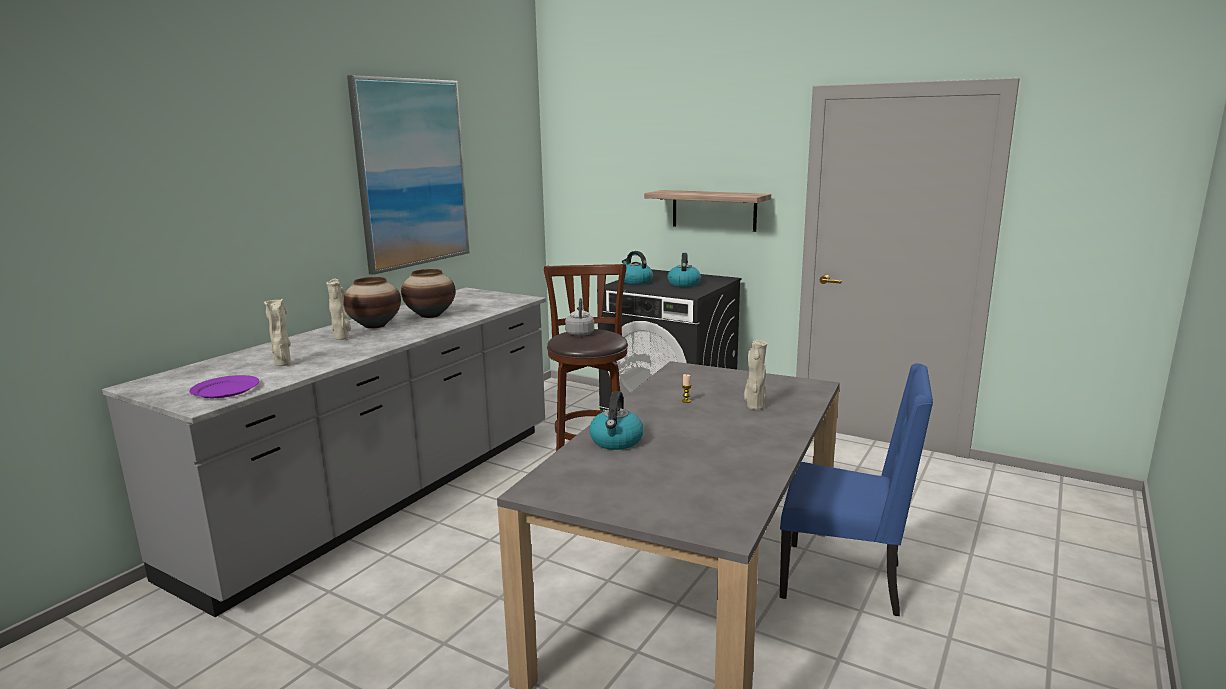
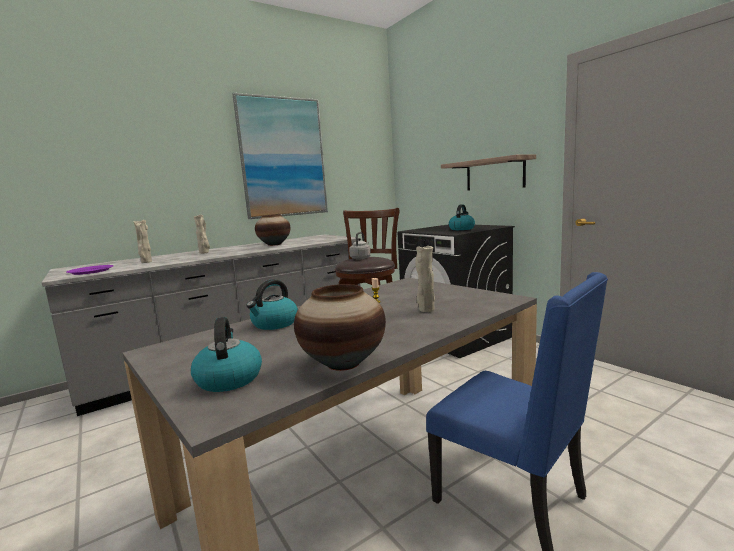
camera: 25 degrees right, 5 degrees down
vase [344,277,401,329] -> vase moved to [294,284,386,371]
kettle [622,251,653,285] -> kettle moved to [191,317,262,392]

